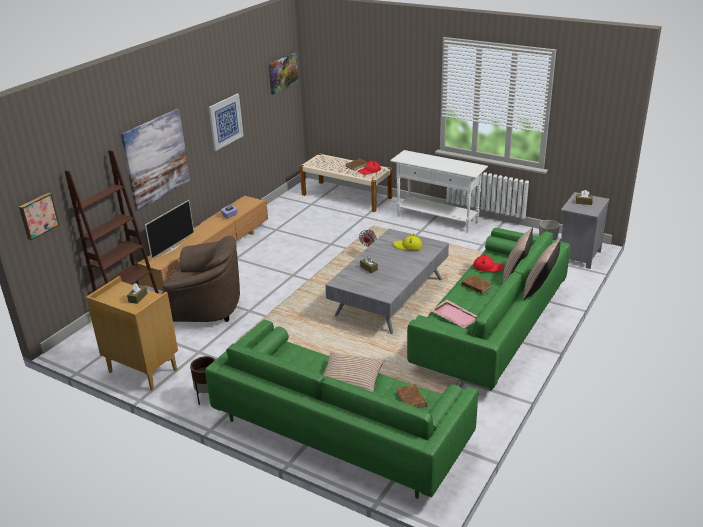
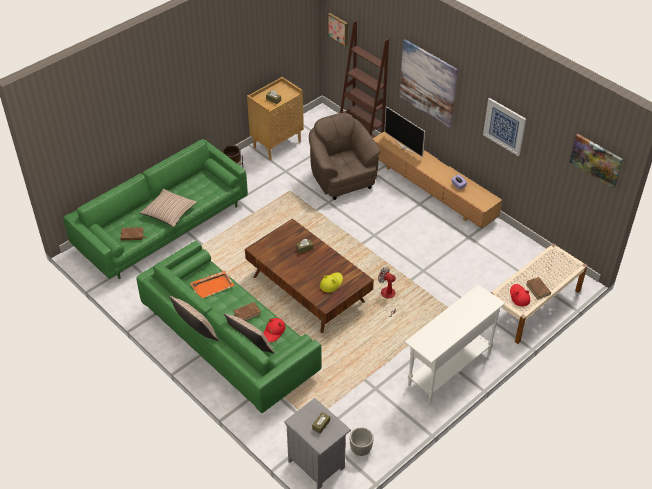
camera: 105 degrees right, 15 degrees up
brown armchair [161,236,240,322] -> brown armchair turned 135 degrees clockwise [309,113,380,200]
grey coffee table [325,229,449,334] -> brown coffee table [245,218,374,333]
pink tray [430,300,478,328] -> orange tray [190,270,234,298]

